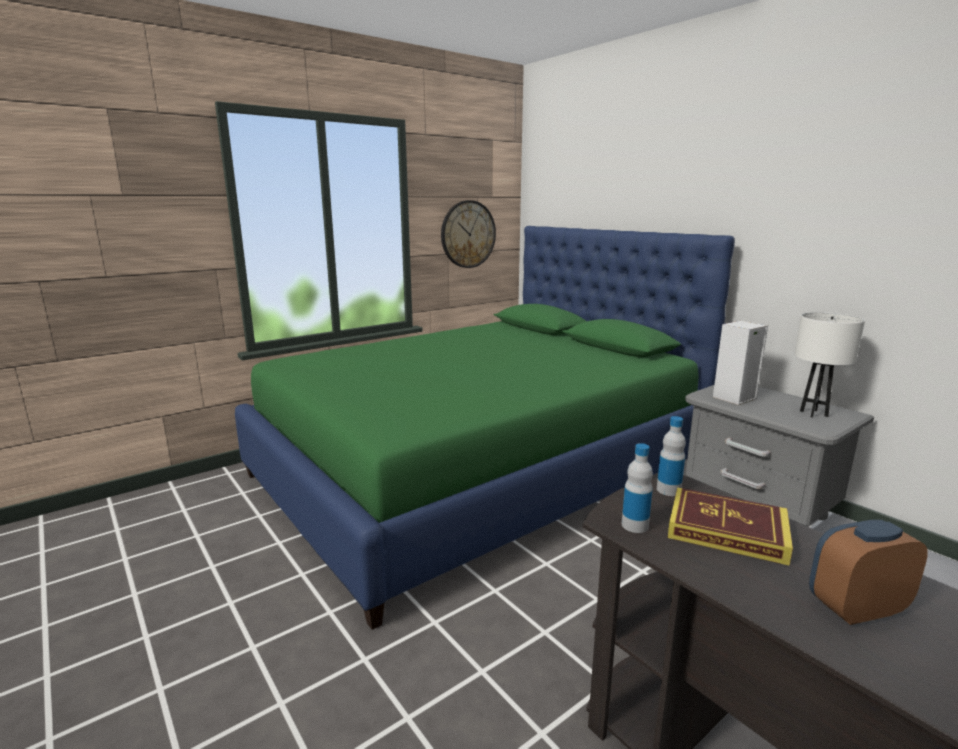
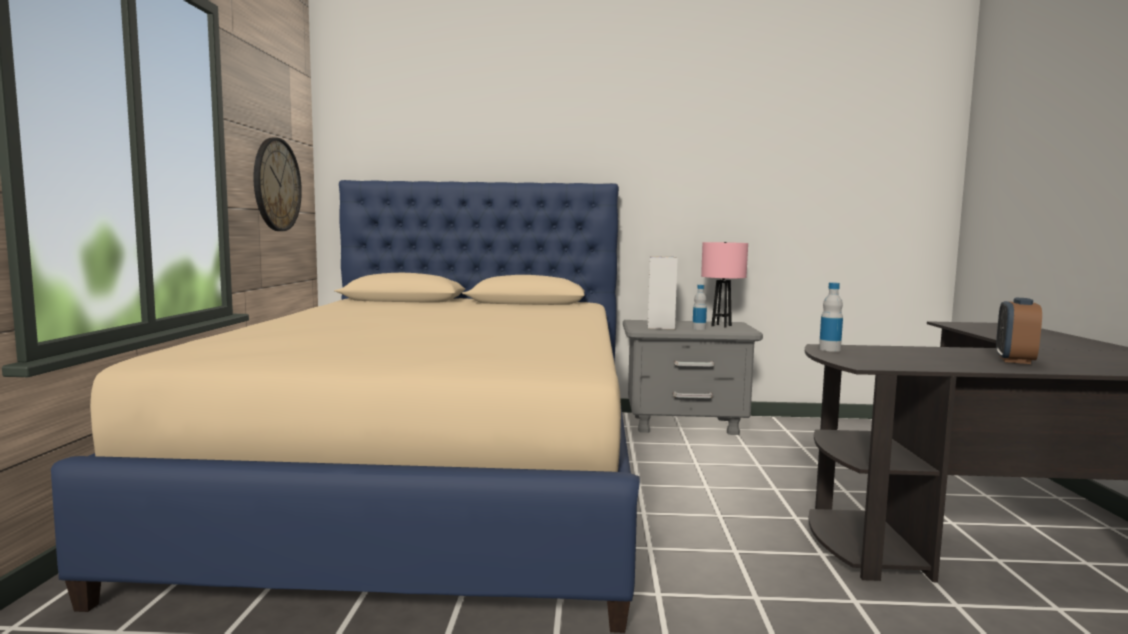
camera: 50 degrees left, 10 degrees down
green bed [235,226,735,630] -> beige bed [51,180,640,633]
bottle [622,443,653,533] -> bottle moved to [692,285,707,330]
book [668,487,793,566] -> none
white table lamp [795,312,865,418] -> pink table lamp [701,242,748,328]

